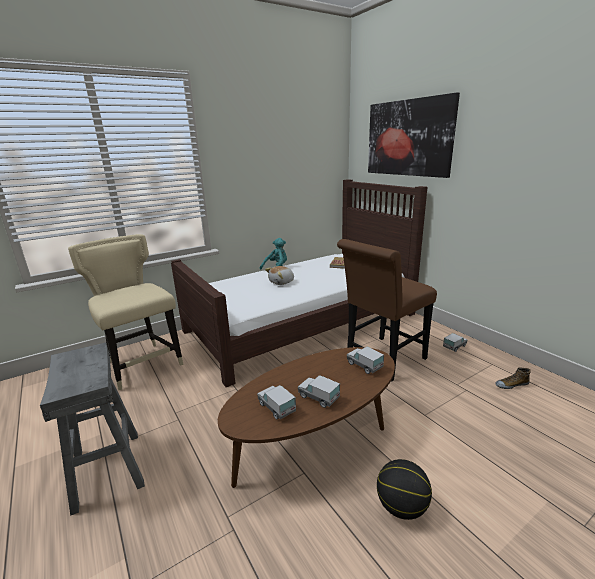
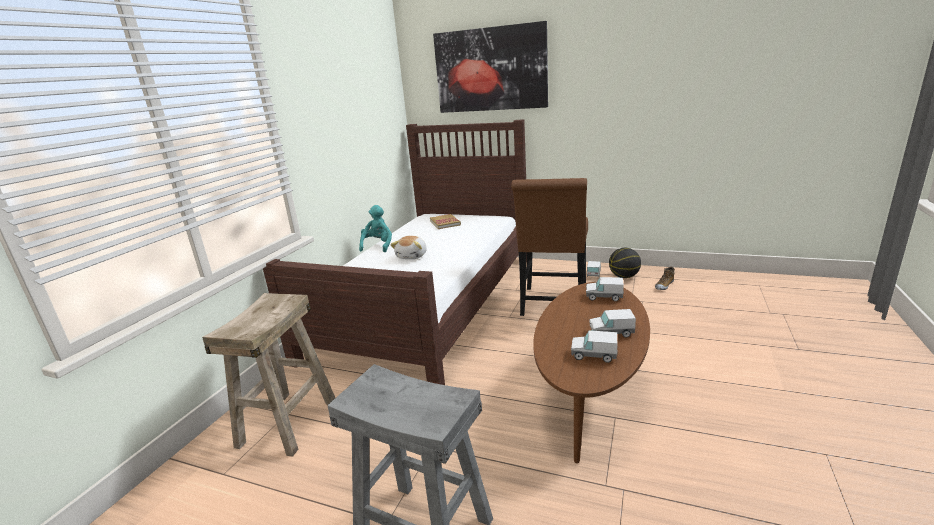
camera: 35 degrees left, 0 degrees up
beige chair [68,234,184,390] -> beige stool [202,293,335,457]
basketball [377,459,432,520] -> basketball moved to [609,248,641,278]

